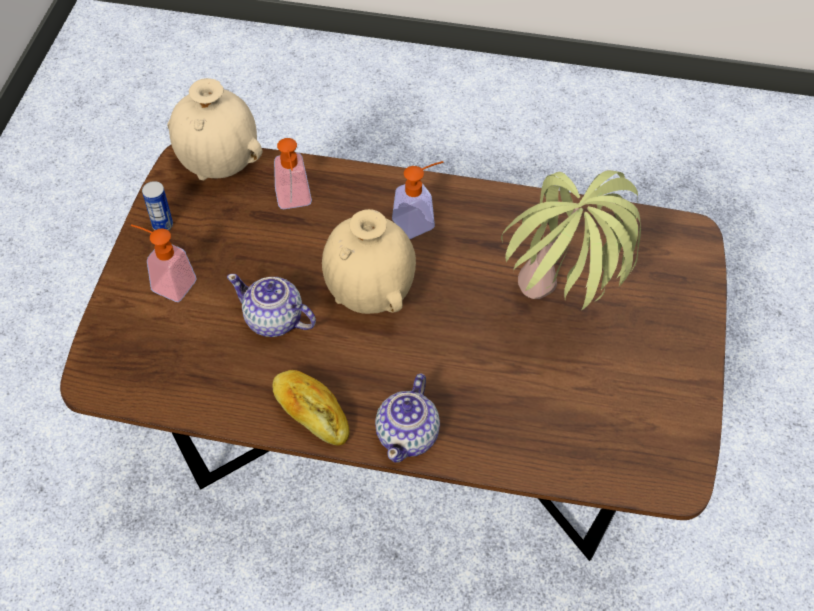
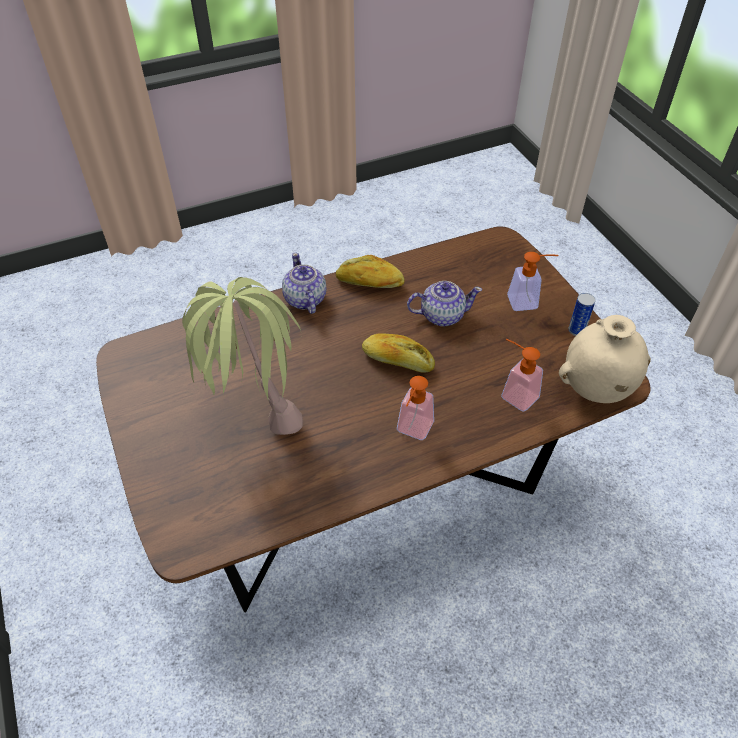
camera: 145 degrees right, 5 degrees down
beige vase [322,209,416,314] -> bread [362,333,435,373]

